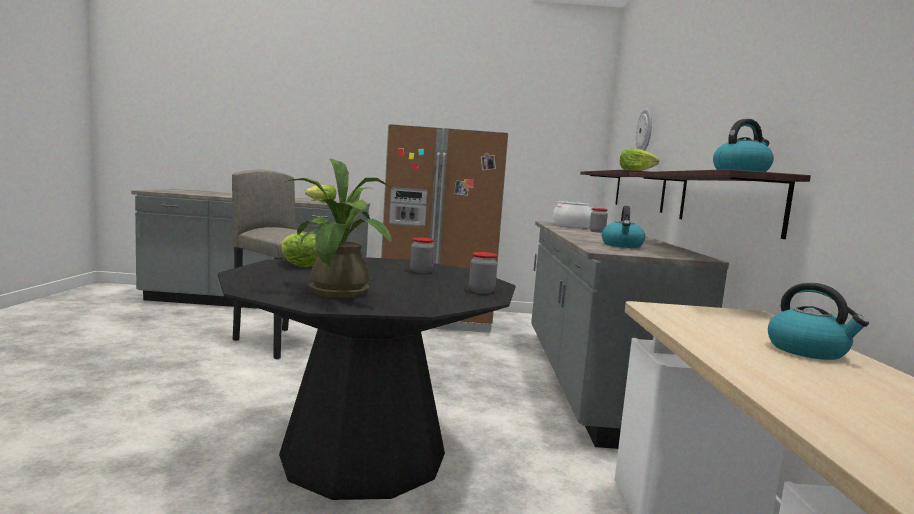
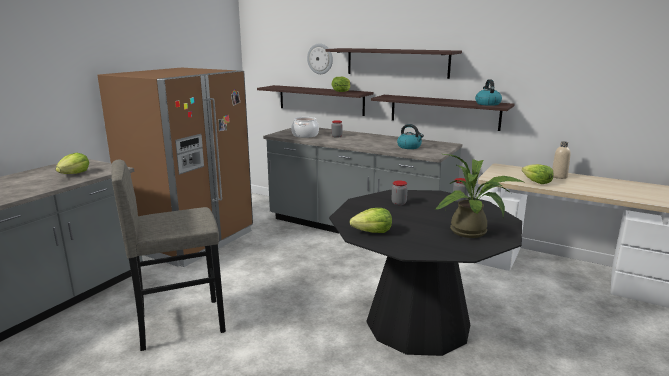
camera: 60 degrees left, 10 degrees up
kettle [768,283,869,360] -> beige bottle [552,141,571,179]
none -> shelf [325,48,462,79]
none -> lettuce [522,164,553,184]

